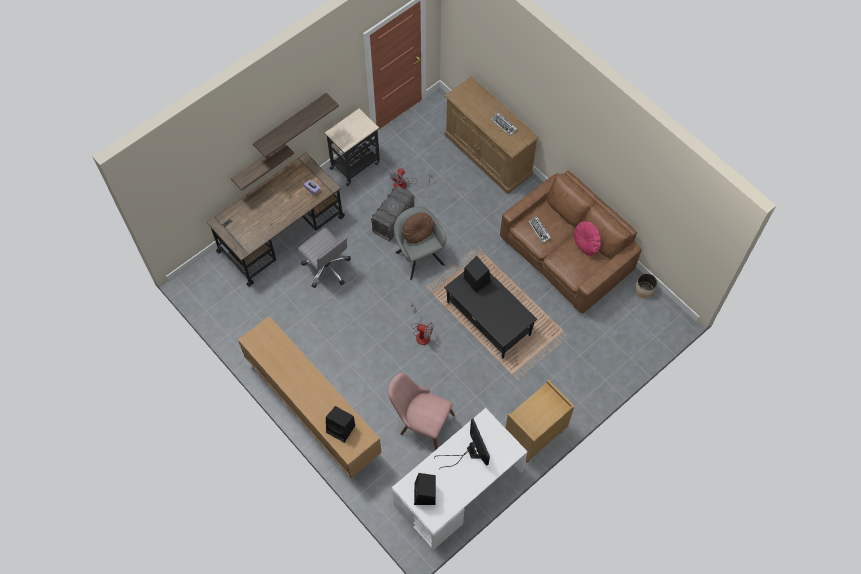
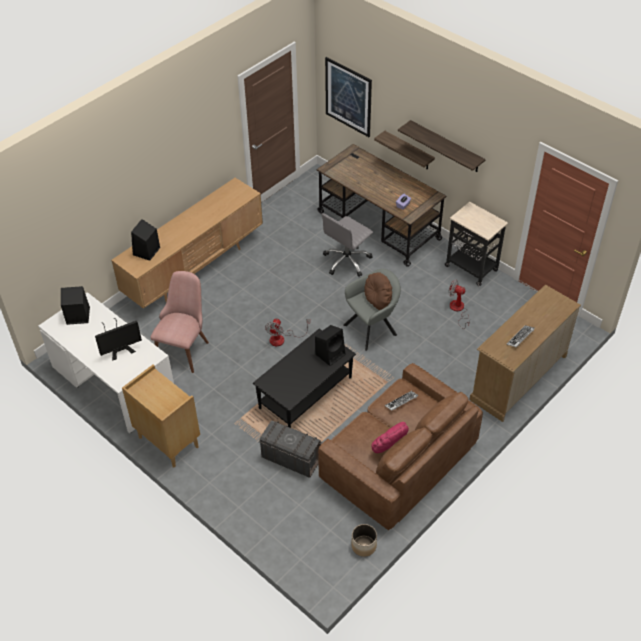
camera: 85 degrees right, 15 degrees down
grey storage box [370,186,415,241] -> grey storage box moved to [259,420,322,478]
none -> picture [325,57,372,137]

